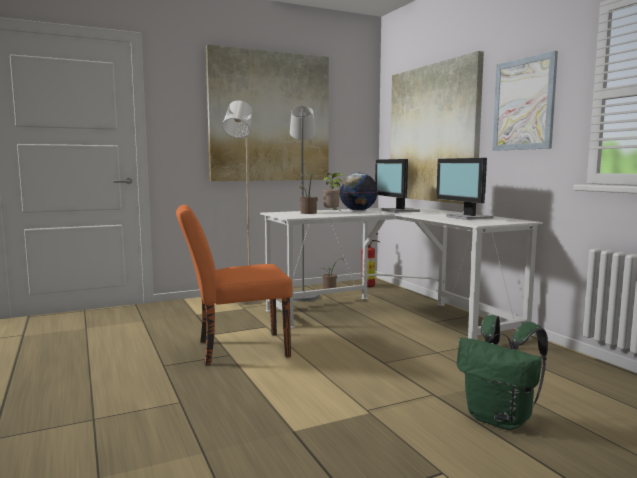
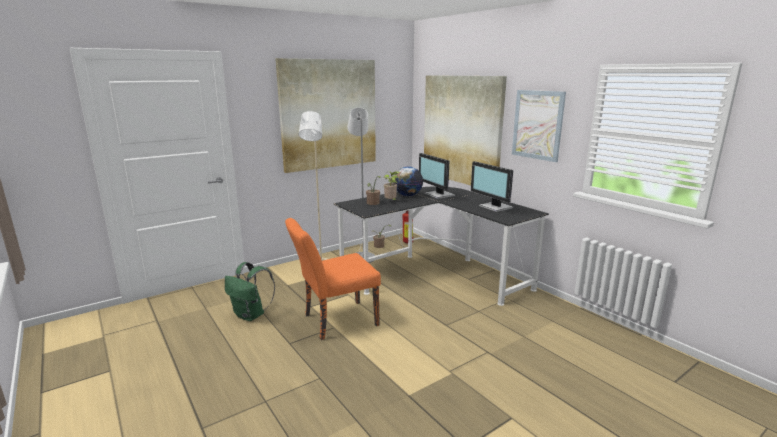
camera: 10 degrees left, 10 degrees up
white desk [260,208,543,340] -> black desk [334,186,549,306]
green backpack [457,315,548,430] -> green backpack moved to [225,262,275,321]

